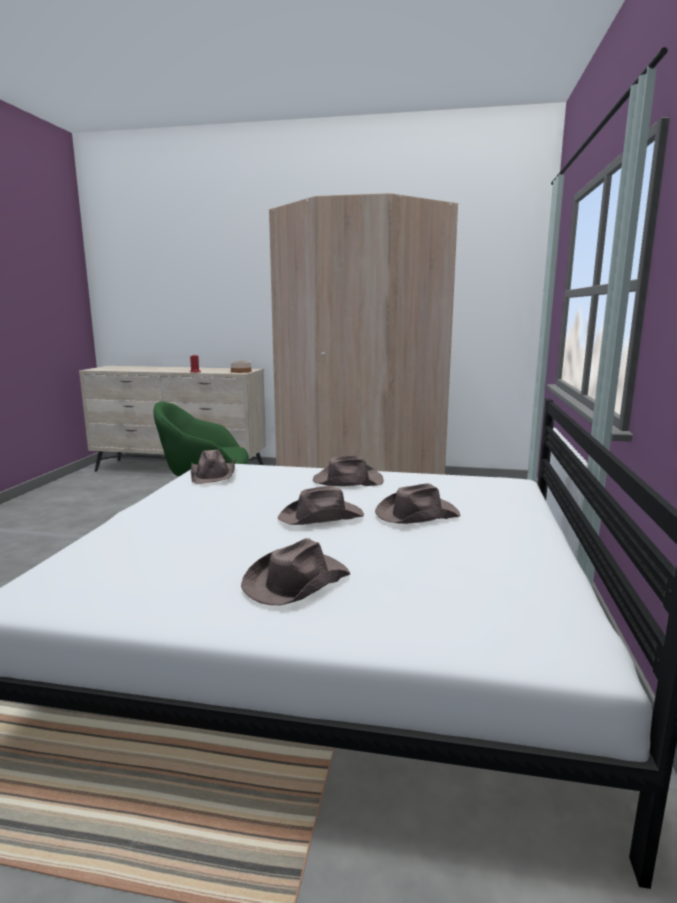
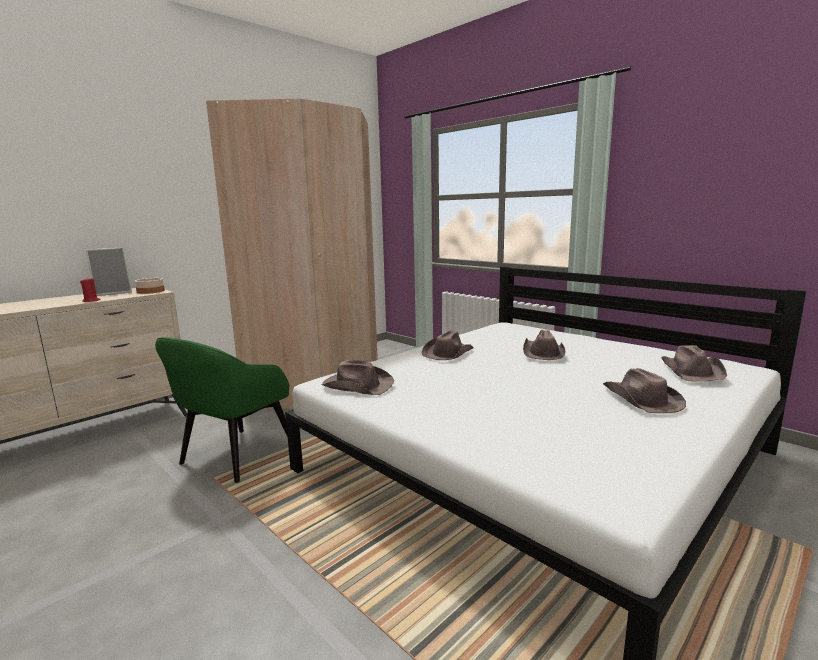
camera: 55 degrees left, 0 degrees up
brown hat [278,486,364,525] -> brown hat moved to [661,345,727,382]
none -> picture frame [86,248,132,296]

